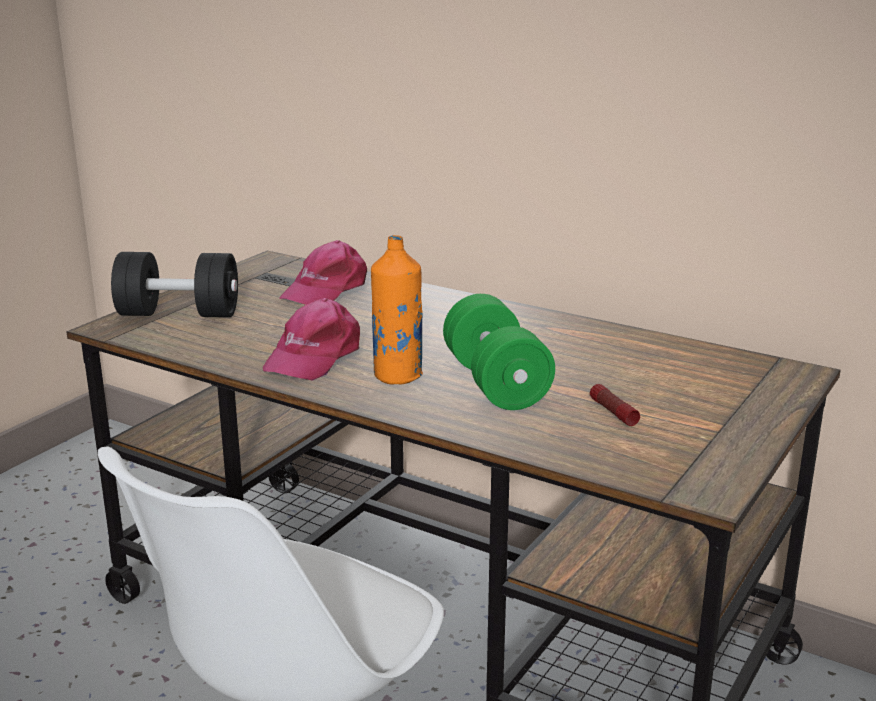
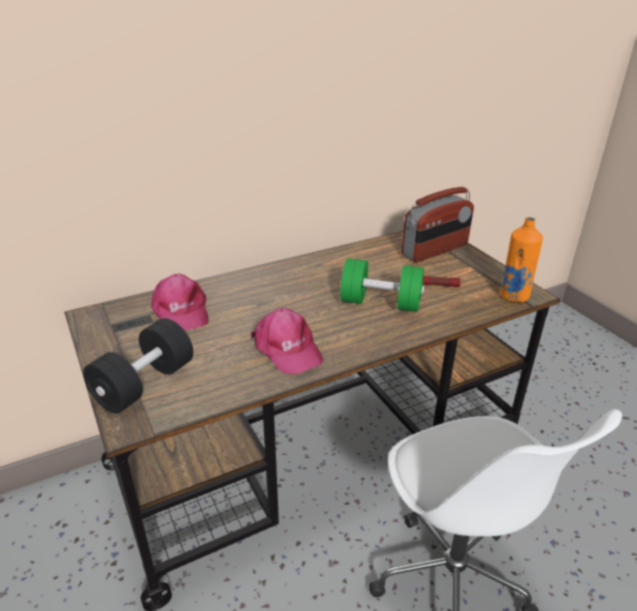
camera: 60 degrees left, 10 degrees up
orange bottle [371,235,423,384] -> orange bottle moved to [501,217,543,303]
none -> radio [402,187,474,263]

